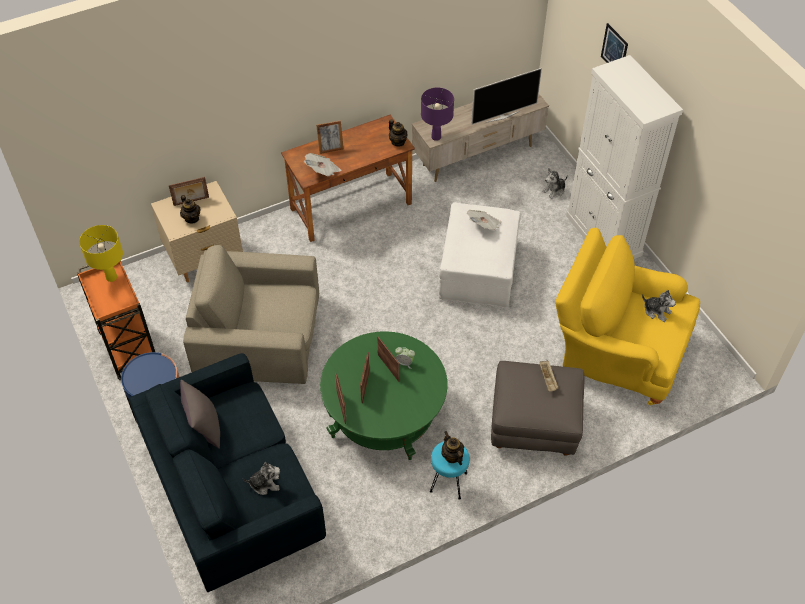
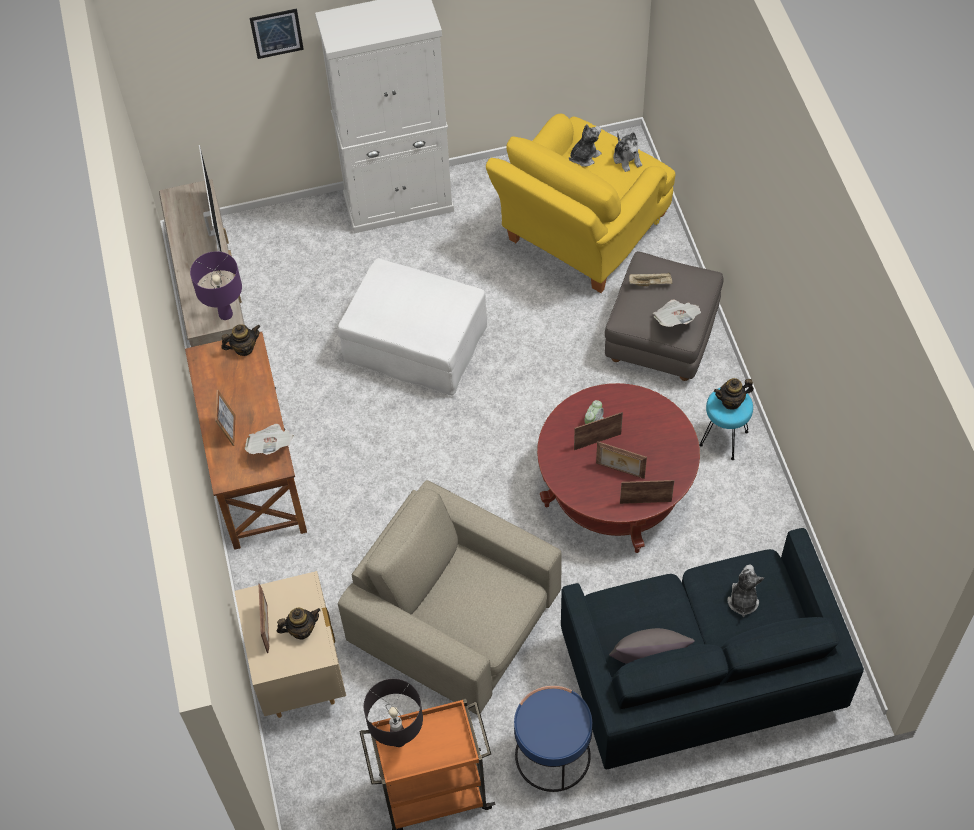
camera: 75 degrees left, 5 degrees up
yellow table lamp [79,225,123,282] -> black table lamp [364,679,423,747]
beige armchair [183,245,319,384] -> beige armchair turned 105 degrees clockwise [338,480,562,715]
green coffee table [320,331,447,460] -> red coffee table [537,383,700,553]
newspaper [467,210,502,230] -> newspaper moved to [653,299,701,327]
plush toy [542,168,568,199] -> plush toy moved to [613,132,642,172]

